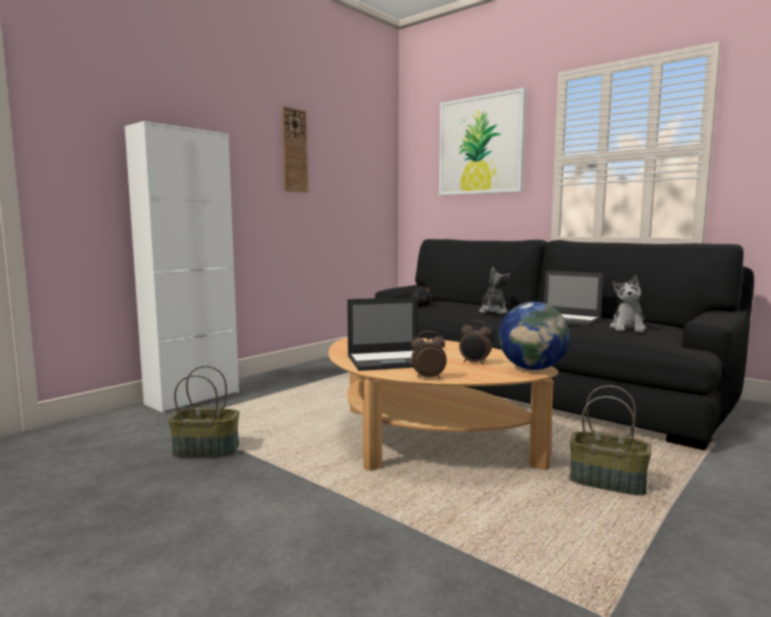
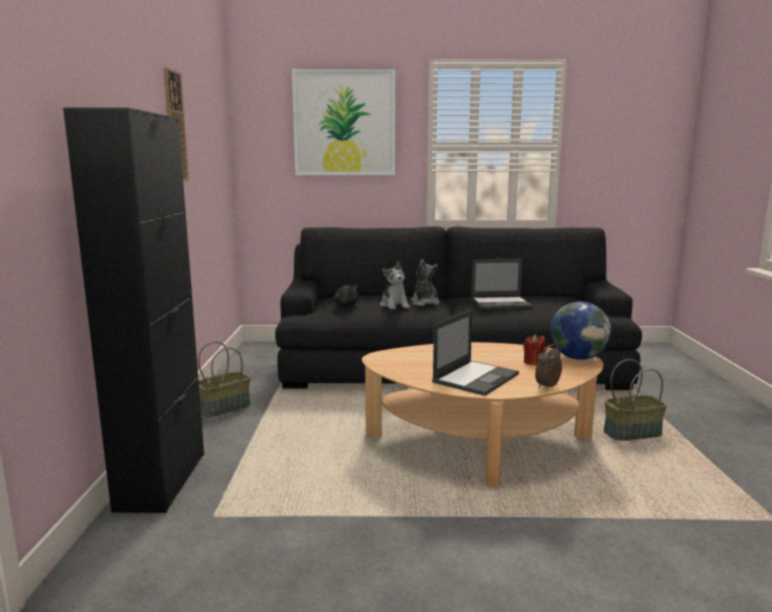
camera: 40 degrees left, 5 degrees up
white cabinet [125,121,239,413] -> black cabinet [63,107,204,513]
basket [168,366,239,457] -> basket moved to [198,341,251,417]
alarm clock [459,320,492,365] -> red candle [523,334,545,365]
plush toy [610,275,647,332] -> plush toy moved to [380,262,410,309]

